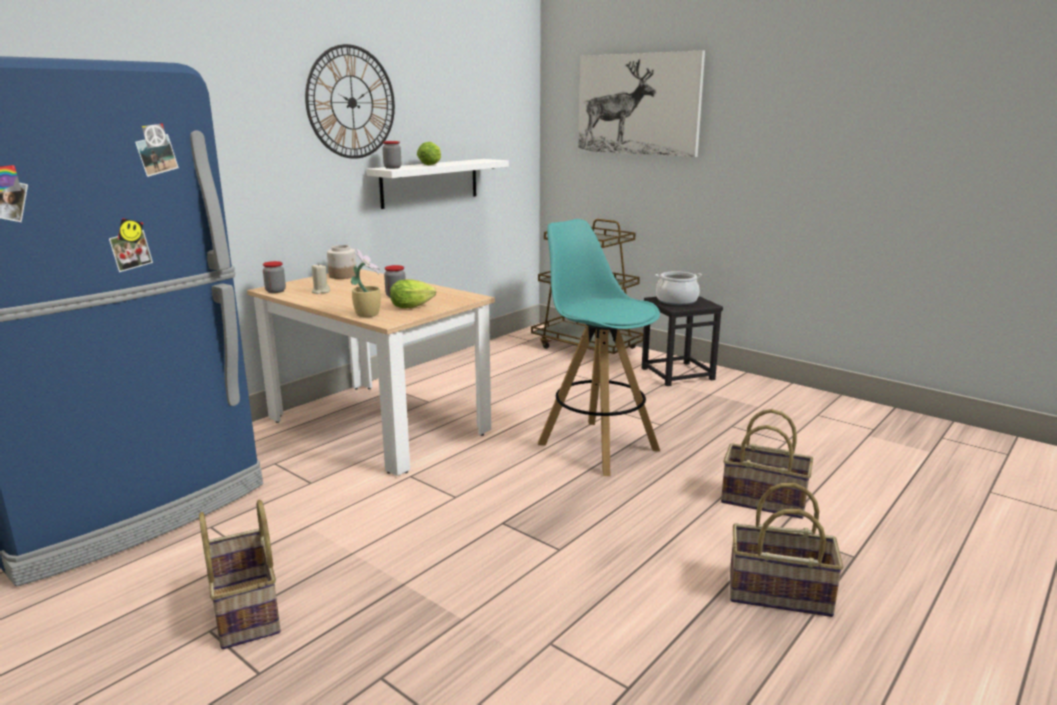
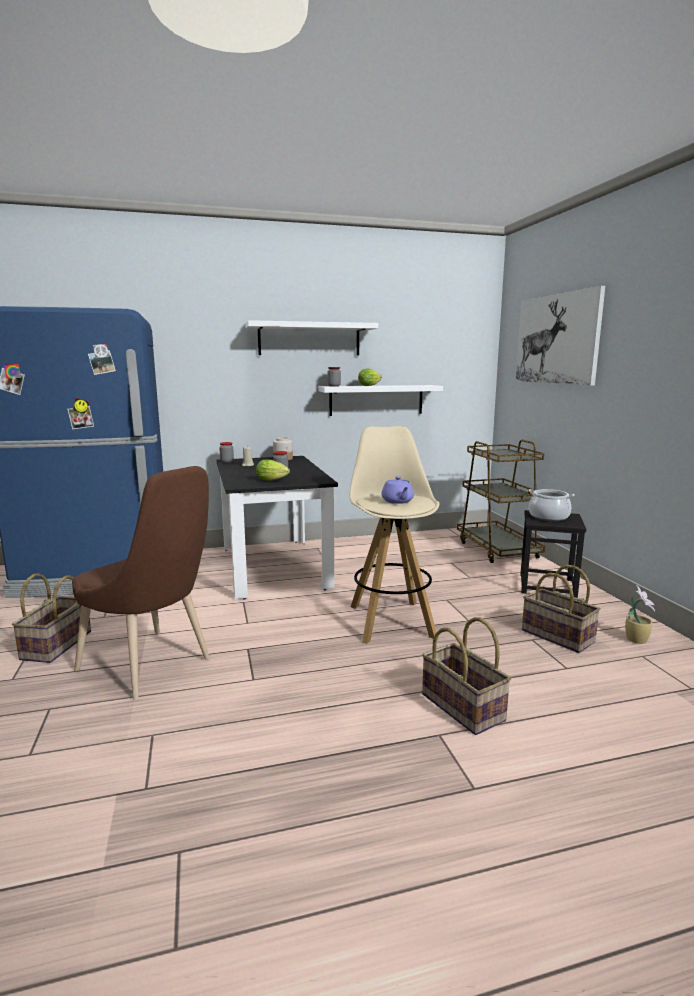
camera: 35 degrees right, 5 degrees down
beige dining table [247,269,495,476] -> black dining table [216,456,338,600]
wall clock [305,44,395,159] -> white shelf [245,320,378,356]
potted plant [351,249,381,317] -> potted plant moved to [625,585,655,644]
turquoise stool [538,219,660,476] -> beige stool [350,426,439,644]
basket [730,483,844,617] -> basket moved to [522,565,601,653]
none -> brown chair [72,466,210,700]
none -> purple teapot [381,476,414,504]

